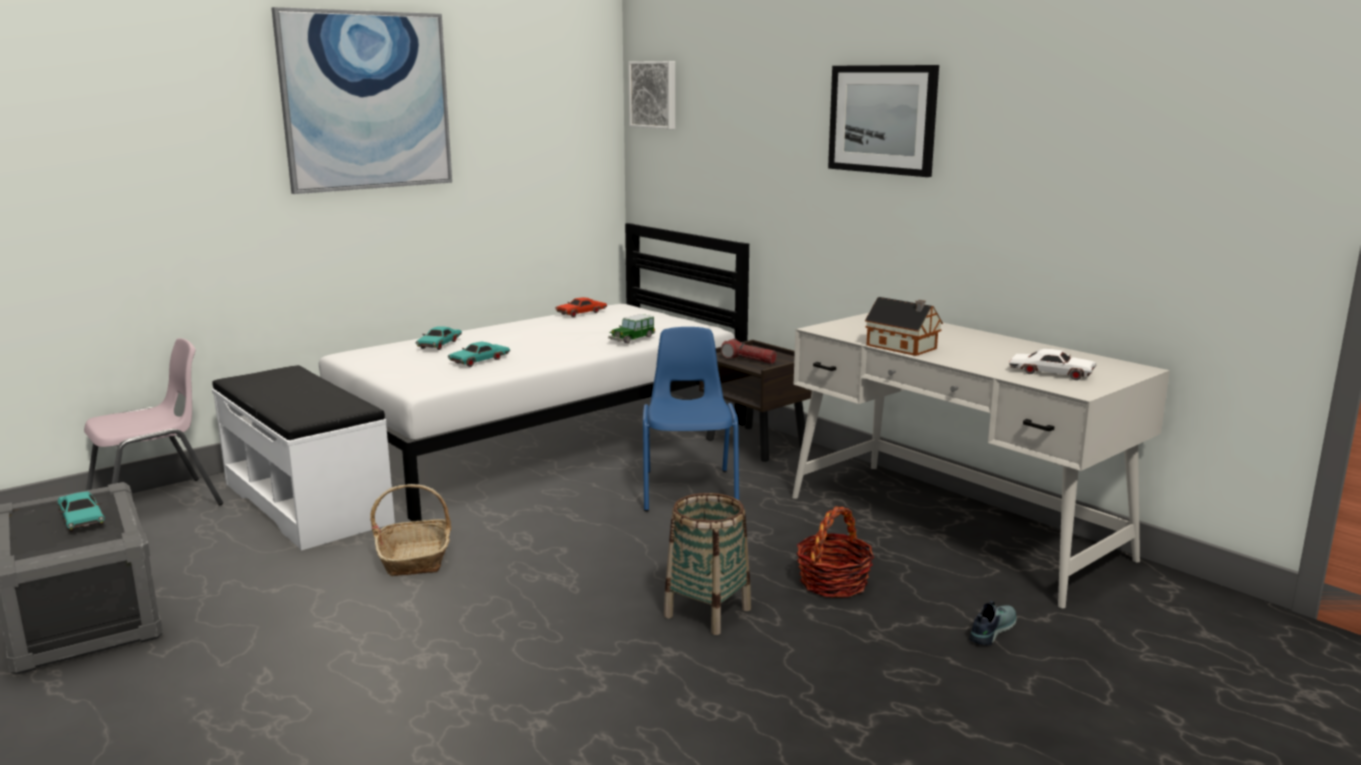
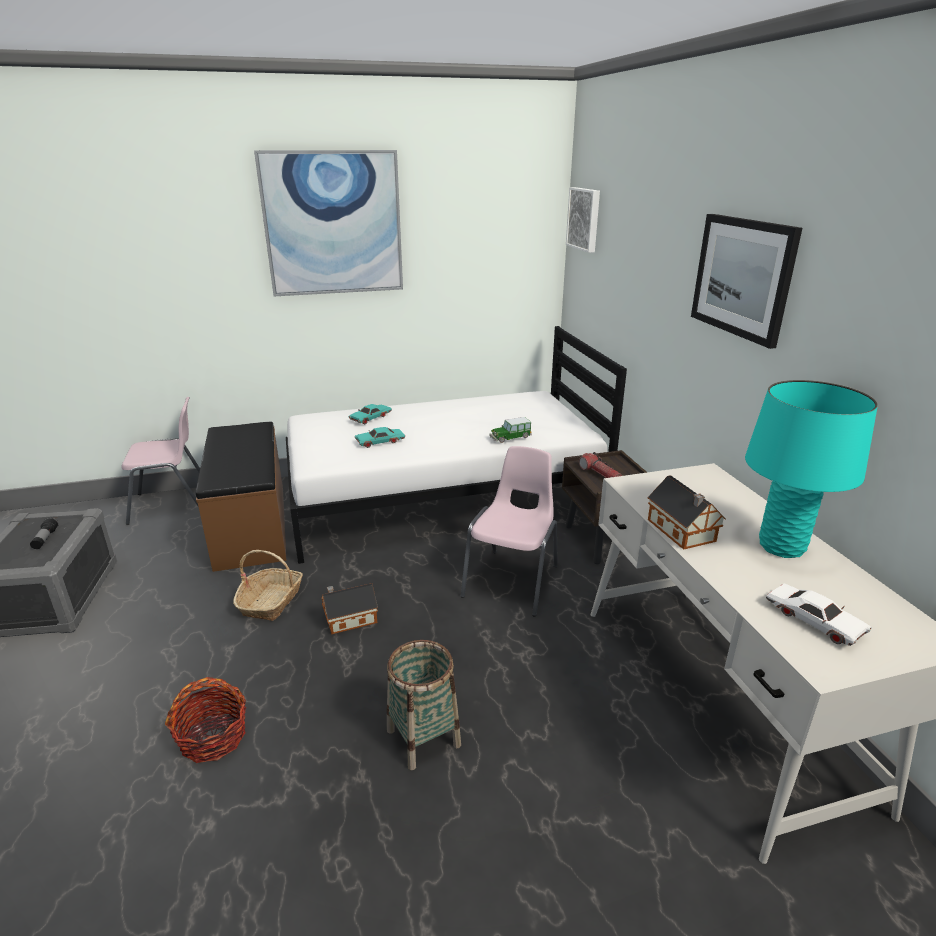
camera: 25 degrees right, 10 degrees up
turquoise toy car [57,492,105,532] -> flashlight [30,518,59,549]
white bench [212,365,395,551] -> brown bench [195,422,286,572]
red toy car [555,297,607,317] -> none
blue chair [643,327,739,511] -> pink chair [461,446,558,616]
basket [796,506,874,598] -> basket moved to [165,677,246,763]
shoe [969,600,1017,645] -> none
none -> toy house [321,583,378,634]
none -> turquoise table lamp [745,380,878,558]

